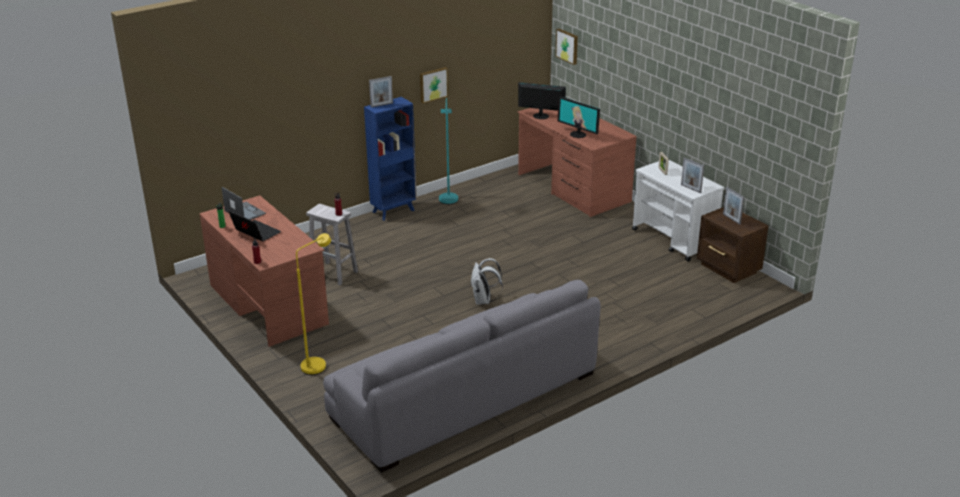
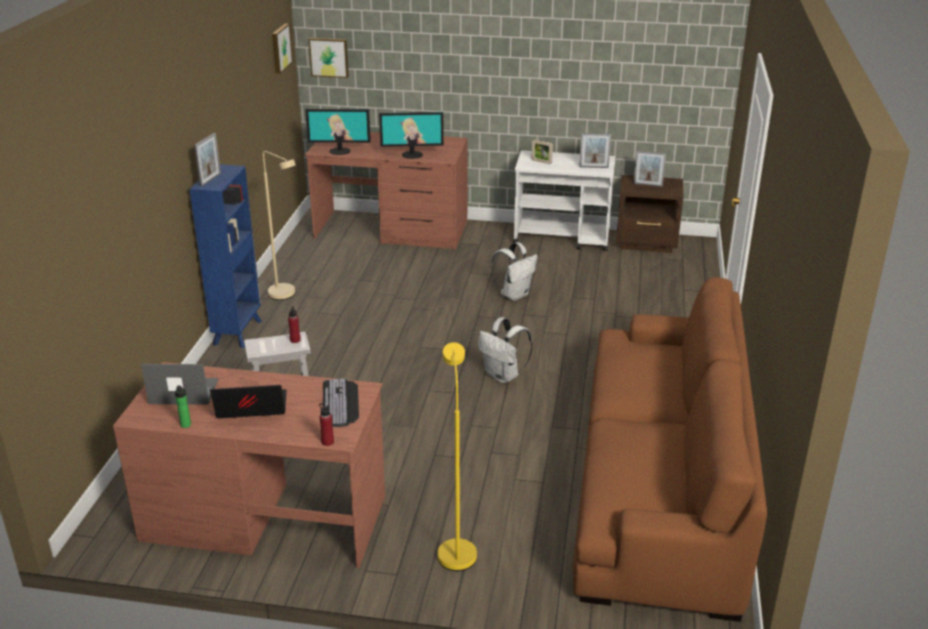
camera: 45 degrees left, 0 degrees up
grey sofa [323,280,600,473] -> brown sofa [573,277,767,622]
picture [420,67,448,103] -> picture moved to [272,24,293,74]
turquoise floor lamp [439,98,458,204] -> beige floor lamp [263,151,296,300]
monitor [518,82,566,119] -> monitor turned 150 degrees counterclockwise [305,109,371,155]
none -> keyboard [323,379,359,427]
none -> white backpack [490,242,538,301]

